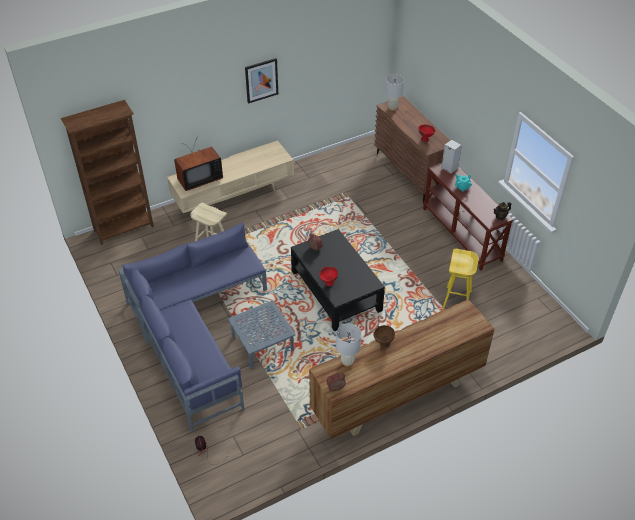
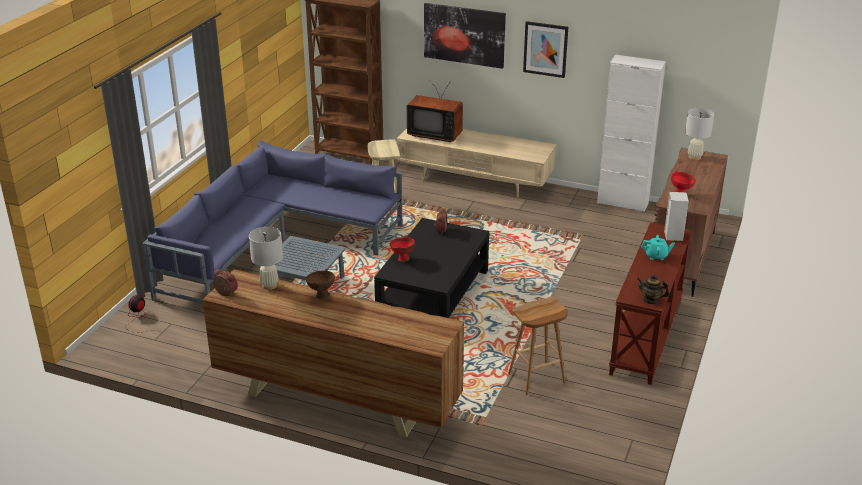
camera: 50 degrees right, 15 degrees down
yellow stool [443,249,479,309] -> brown stool [508,296,568,395]
none -> picture [424,3,506,69]
none -> white cabinet [597,54,666,212]

